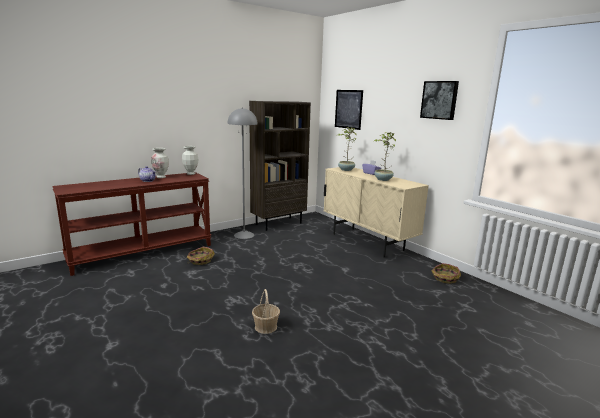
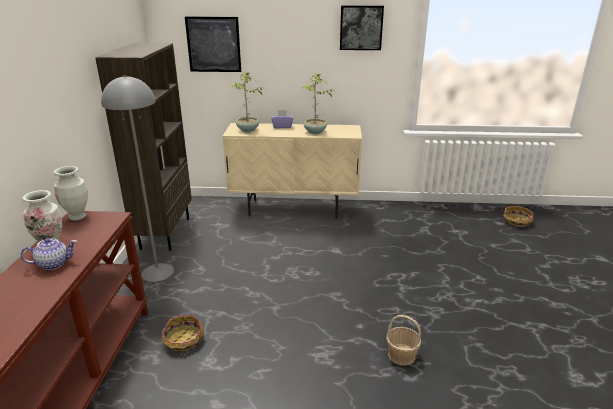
camera: 50 degrees left, 10 degrees up
basket [432,263,461,284] -> basket moved to [503,206,533,228]

